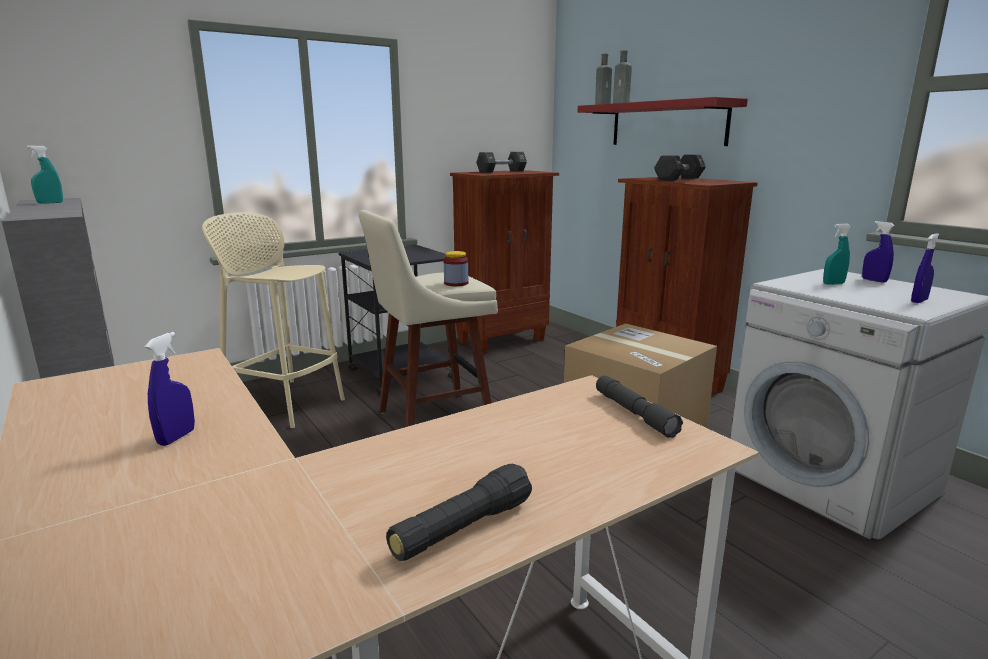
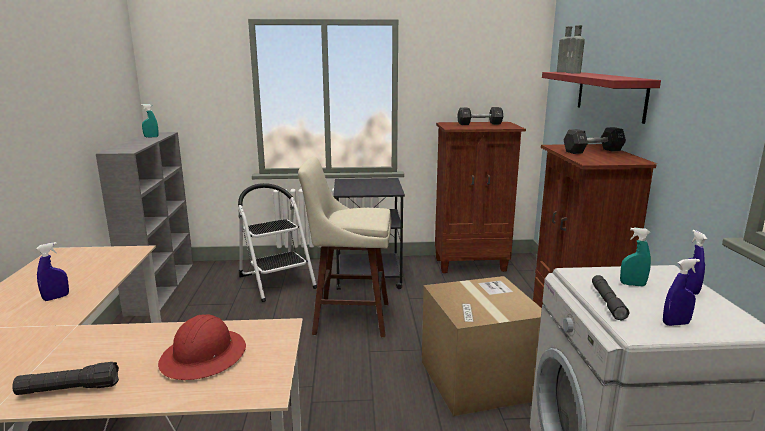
camera: 30 degrees right, 0 degrees up
beige stool [202,212,345,428] -> step ladder [238,183,317,302]
jar [444,251,469,286] -> none
grey flashlight [596,375,683,438] -> grey flashlight moved to [592,275,630,321]
none -> red hard hat [158,314,246,380]

